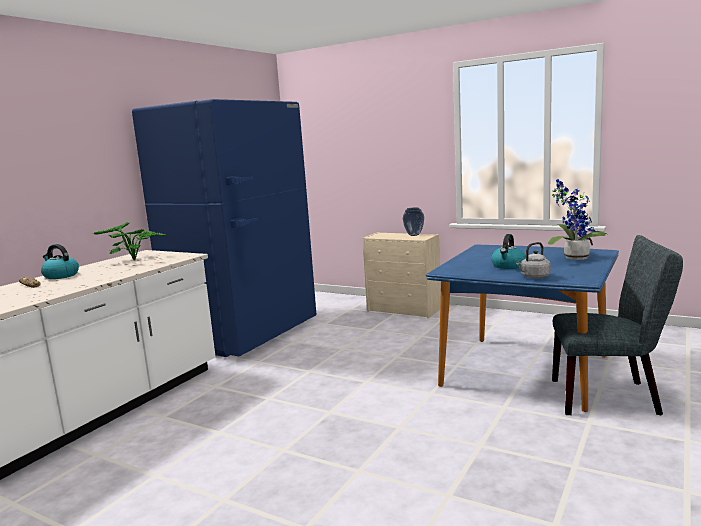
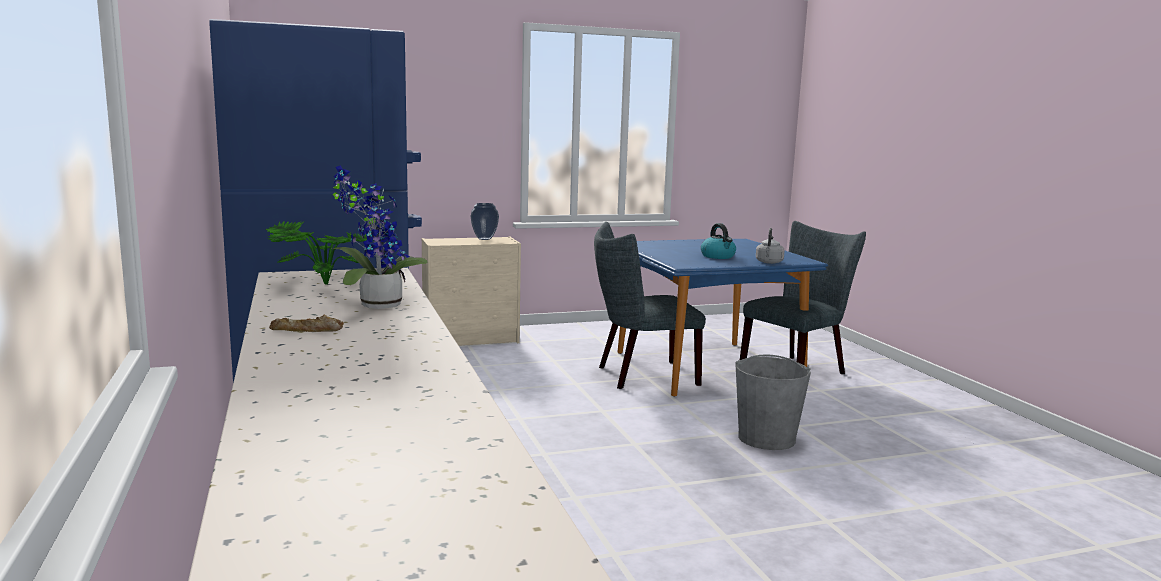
camera: 50 degrees left, 0 degrees up
kettle [41,244,79,279] -> none
potted plant [548,179,607,260] -> potted plant moved to [333,165,428,309]
none -> grey chair [594,222,706,389]
none -> grey bucket [735,354,811,450]

